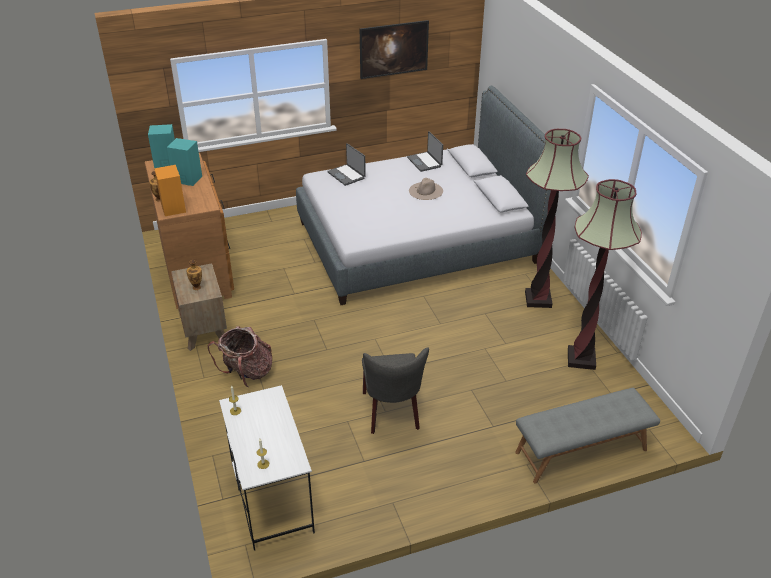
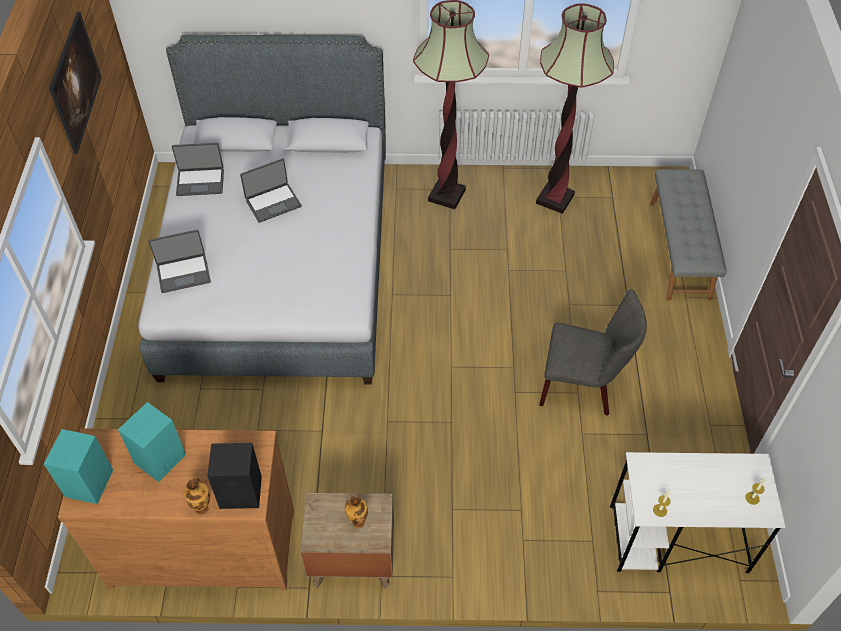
camera: 70 degrees left, 15 degrees up
orange speaker [154,165,186,216] -> black speaker [207,443,262,509]
backpack [208,326,272,388] -> none
beige hat [409,178,443,200] -> laptop [240,159,301,223]

